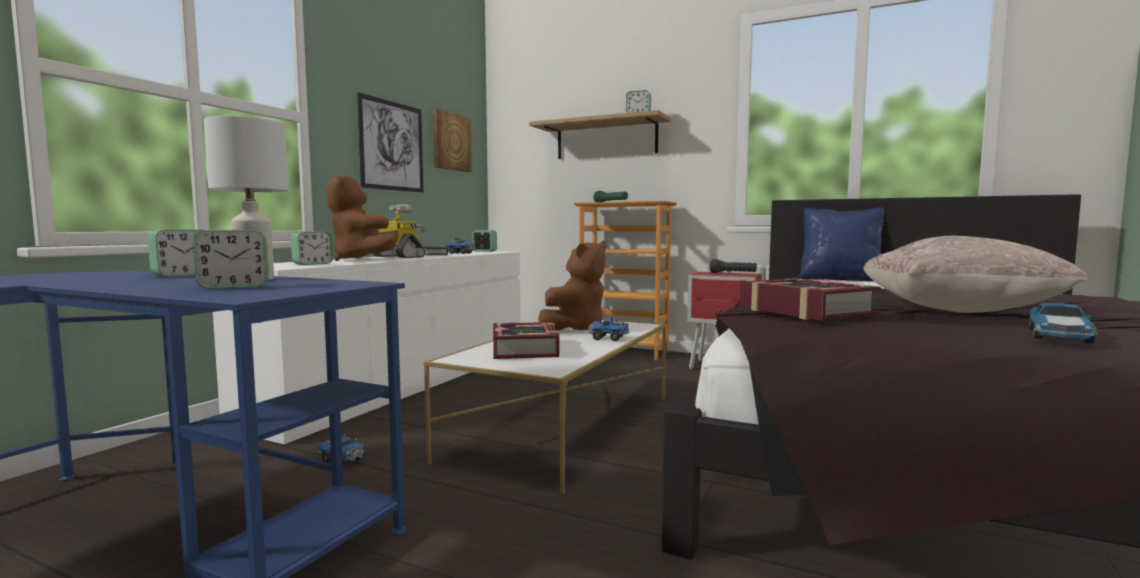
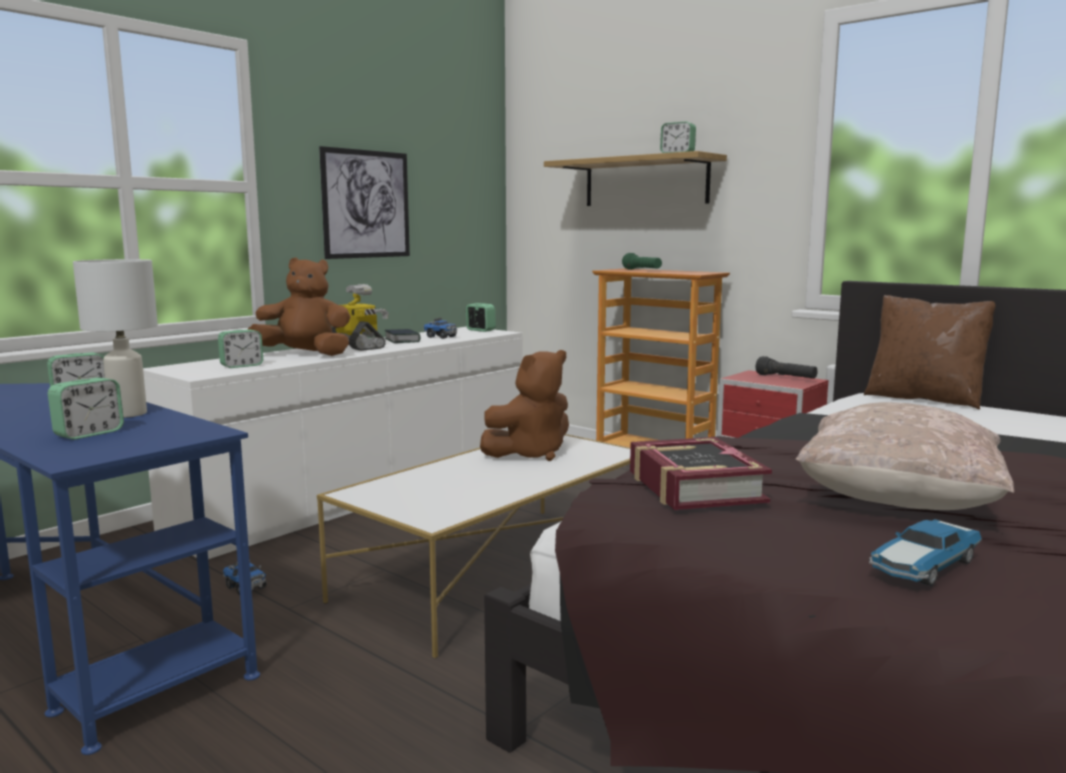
camera: 15 degrees right, 5 degrees up
alarm clock [193,230,269,289] -> alarm clock turned 45 degrees counterclockwise [48,378,124,440]
brown plush toy [326,173,398,261] -> brown plush toy turned 120 degrees clockwise [247,258,351,356]
picture [433,109,472,172] -> none
book [493,322,560,359] -> none
toy truck [588,316,630,341] -> none
blue pillow [798,207,885,280] -> brown pillow [864,295,995,409]

